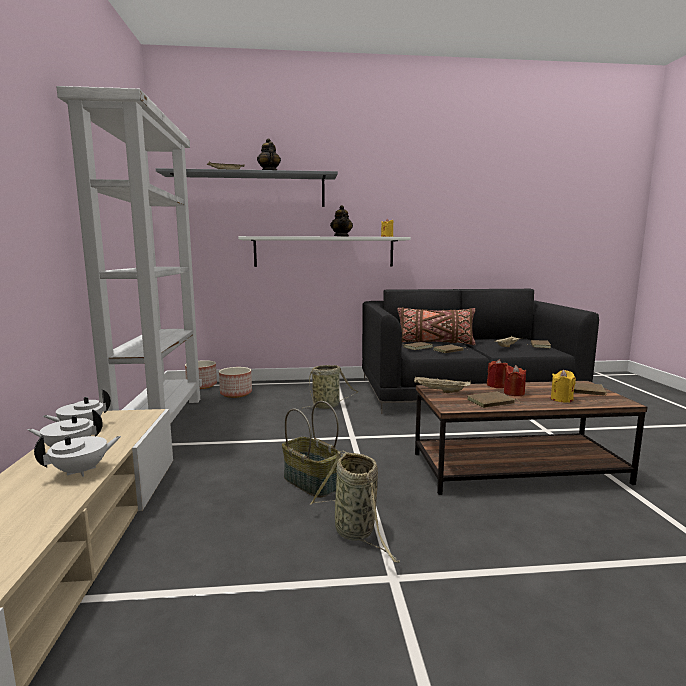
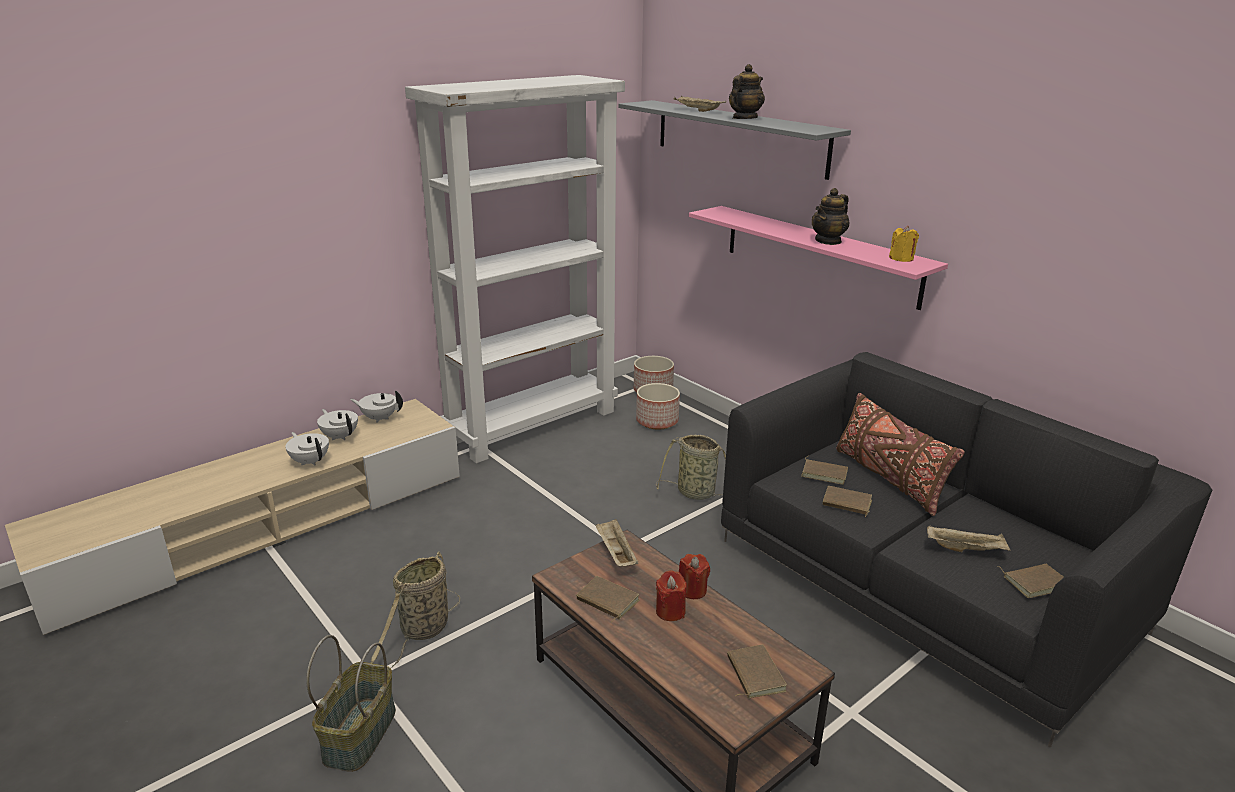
camera: 55 degrees right, 15 degrees up
white teapot [34,436,121,477] -> white teapot turned 150 degrees counterclockwise [285,432,329,466]
white shelf [239,236,410,267] -> pink shelf [689,206,948,310]
basket [282,401,341,498] -> basket moved to [306,635,396,772]
yellow candle [551,370,576,403] -> none

